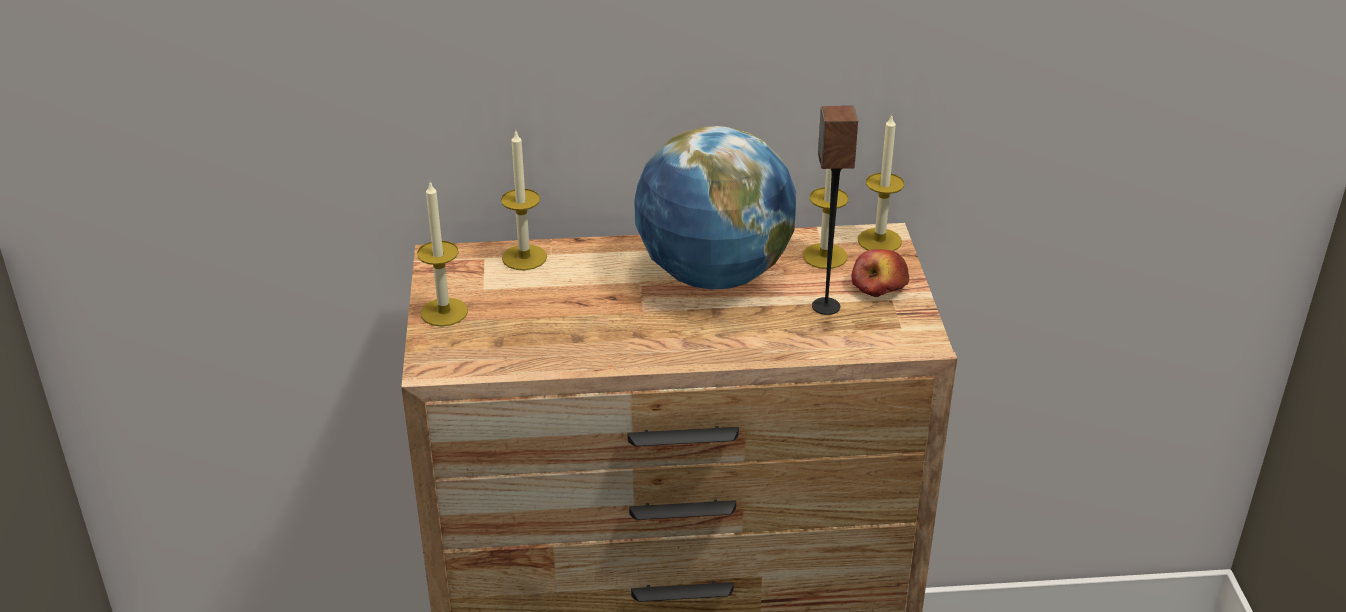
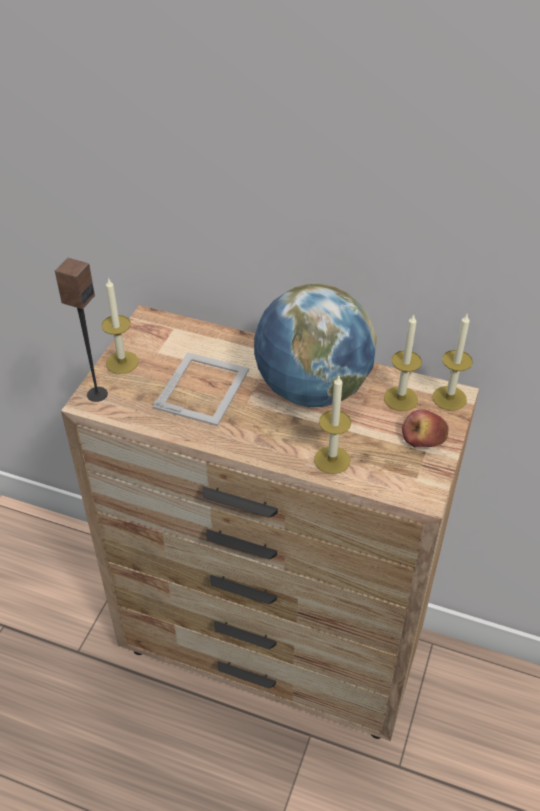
camera: 25 degrees right, 10 degrees up
candle [501,131,547,270] -> candle moved to [314,376,351,474]
speaker [812,106,858,315] -> speaker moved to [55,258,108,402]
none -> picture frame [153,352,249,426]

